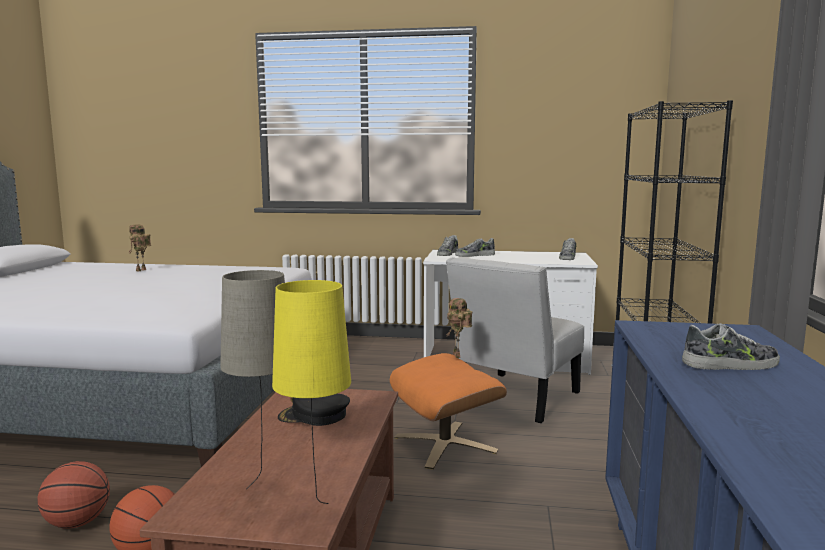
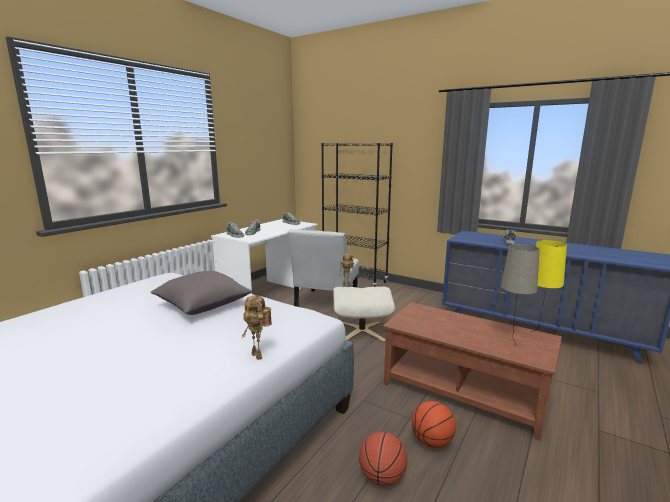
camera: 65 degrees left, 5 degrees up
toy robot [129,224,151,272] -> toy robot moved to [242,295,272,360]
black cap [278,394,350,426] -> none
orange ottoman [390,353,507,469] -> beige ottoman [333,287,395,342]
white chair [446,257,584,423] -> white chair turned 45 degrees clockwise [287,229,359,307]
none -> grey pillow [151,271,252,315]

